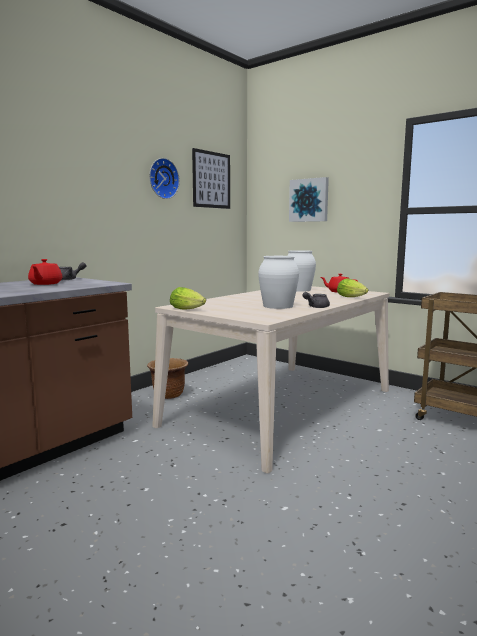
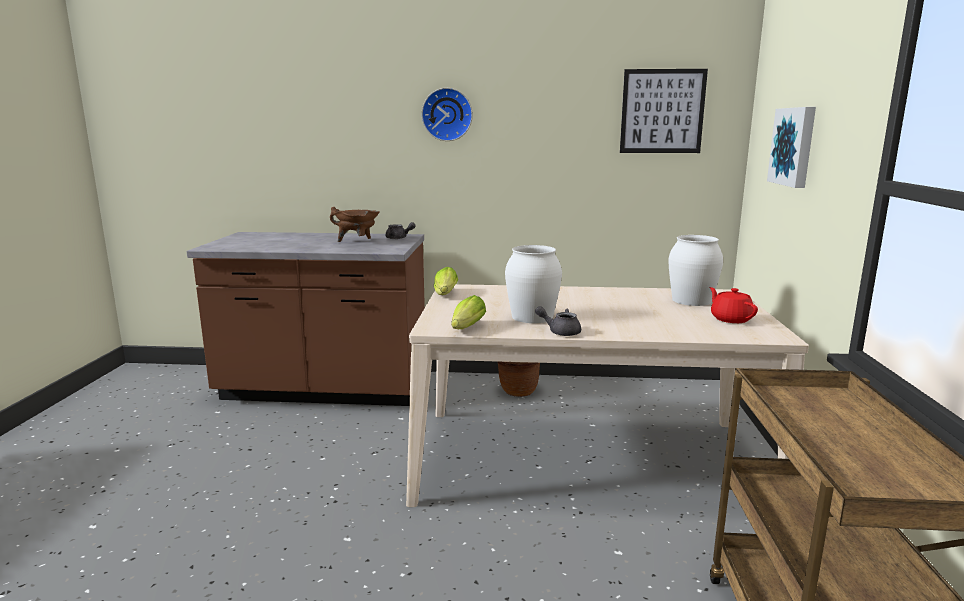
camera: 55 degrees right, 5 degrees up
red teapot [28,259,62,285] -> brown cooking pot [330,207,380,242]
wall clock [149,158,180,199] -> wall clock moved to [421,88,473,141]
lettuce [337,278,368,297] -> lettuce moved to [451,295,486,329]

